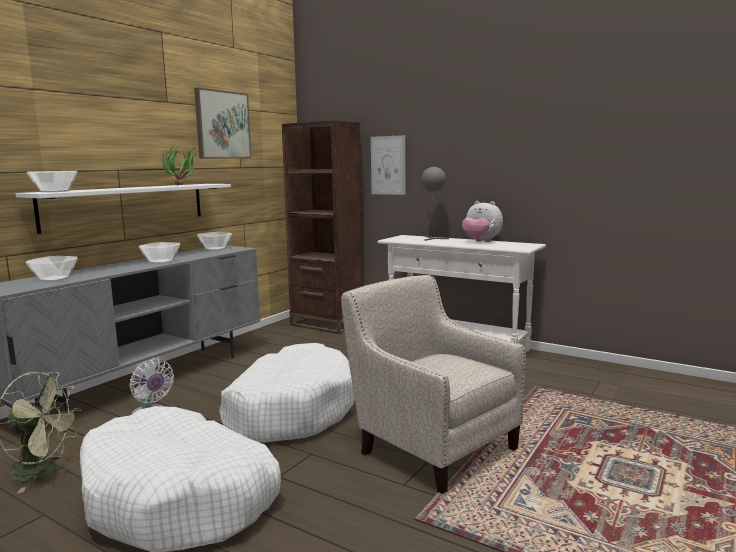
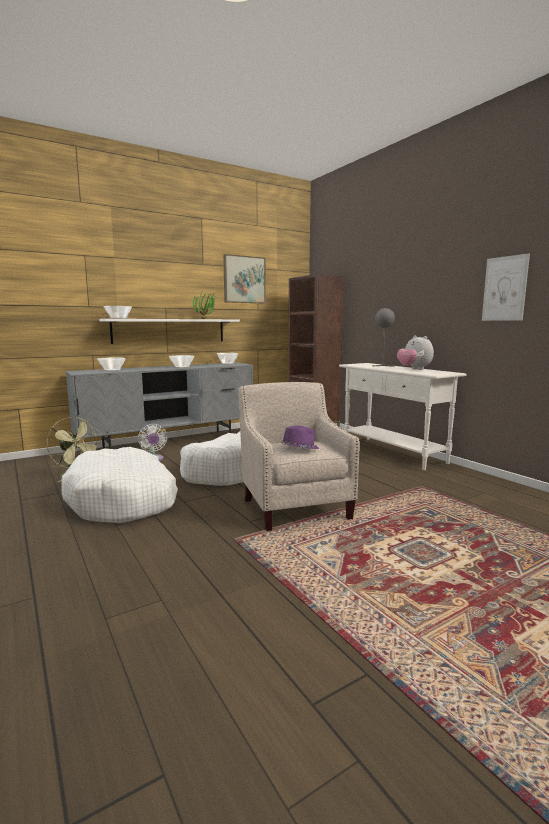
camera: 25 degrees right, 0 degrees up
picture [371,135,405,195] -> picture moved to [482,253,530,321]
none -> purple hat [280,425,319,449]

